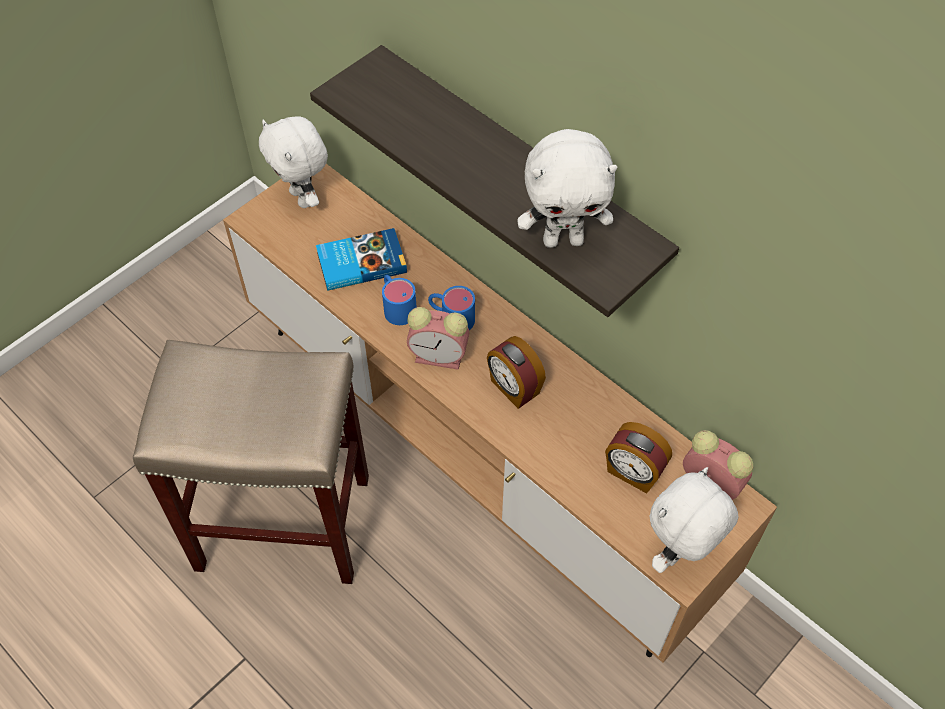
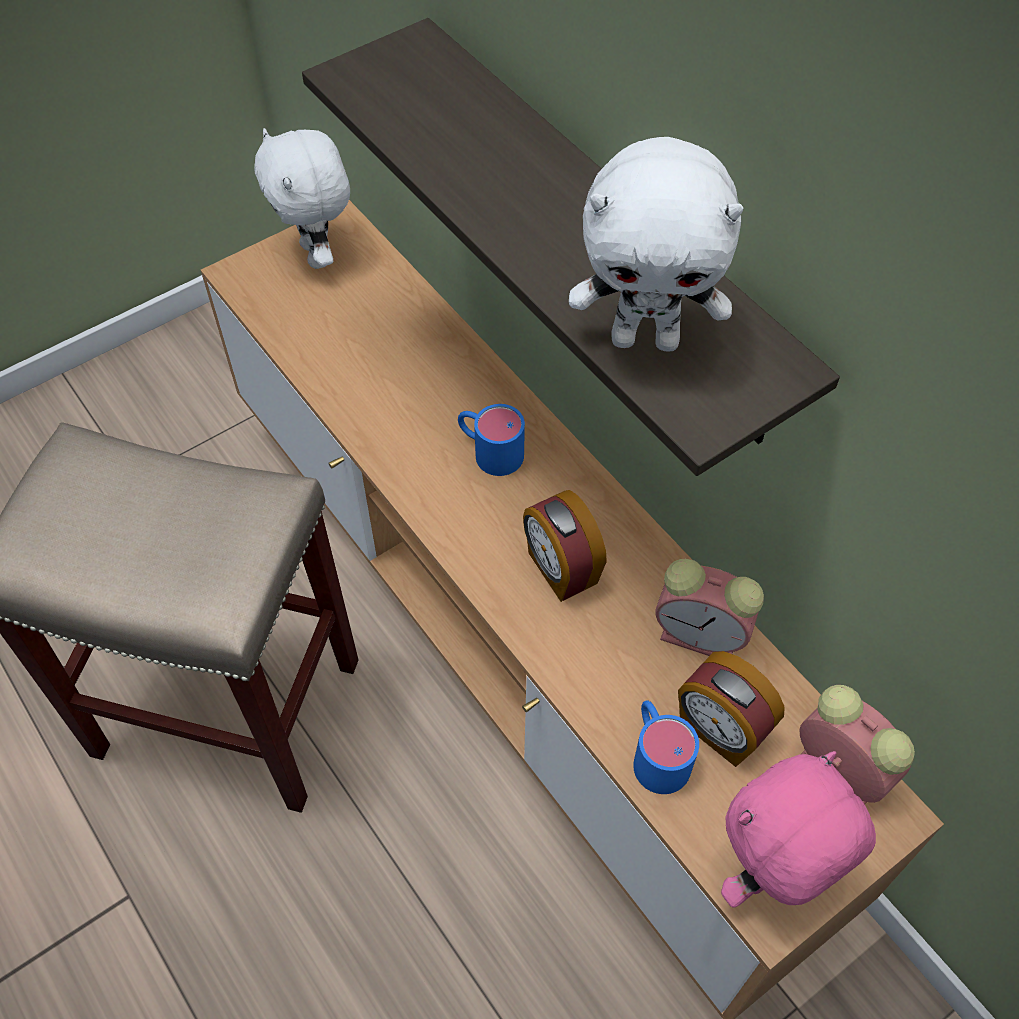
camera: 10 degrees right, 0 degrees up
book [316,228,407,291] -> none
blue mug [382,275,417,325] -> blue mug moved to [633,700,699,794]
alarm clock [407,307,469,370] -> alarm clock moved to [655,559,764,656]
white plush toy [649,467,738,573] -> pink plush toy [721,751,876,908]

